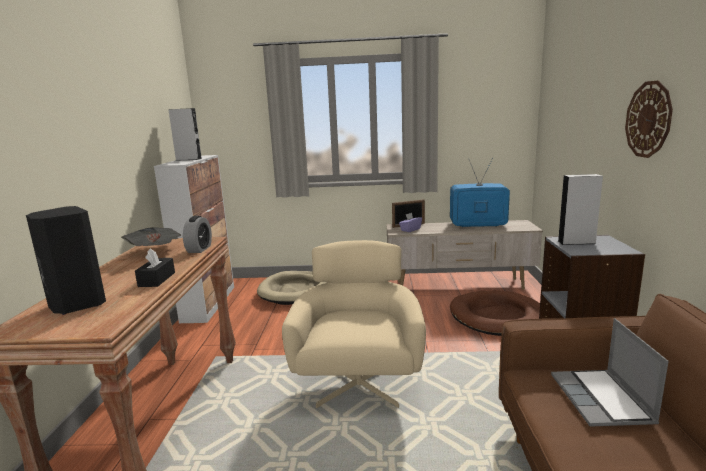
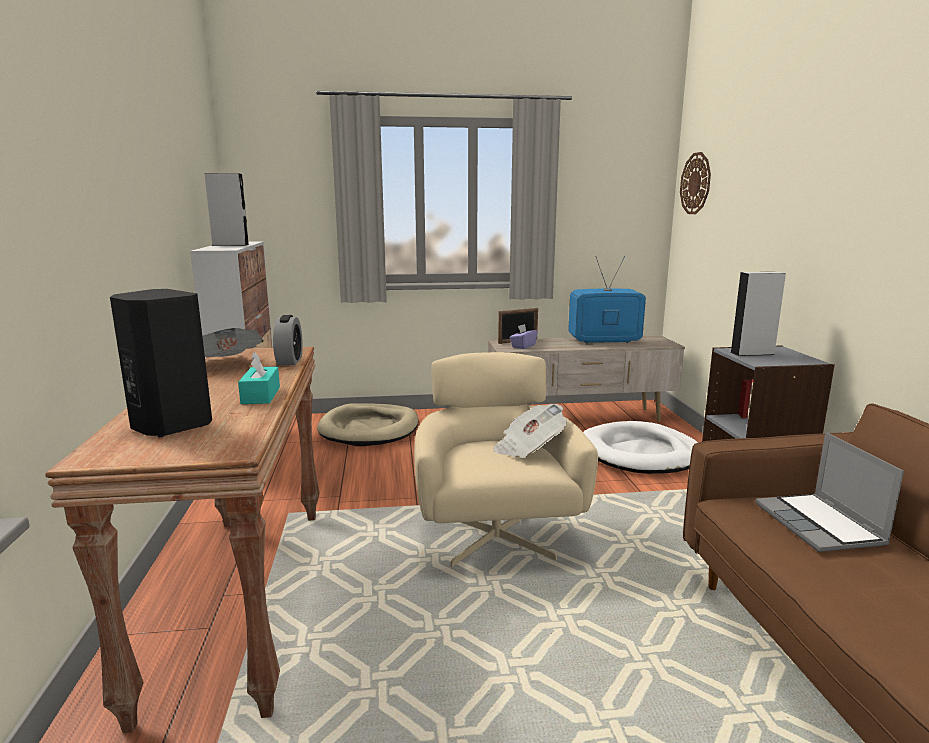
camera: 10 degrees left, 0 degrees up
black tissue box [135,248,175,287] -> turquoise tissue box [238,352,280,404]
brown dog bed [450,290,540,336] -> white dog bed [583,421,698,474]
wall clock [625,80,673,158] -> wall clock moved to [680,152,711,214]
none -> newspaper [493,404,567,458]

